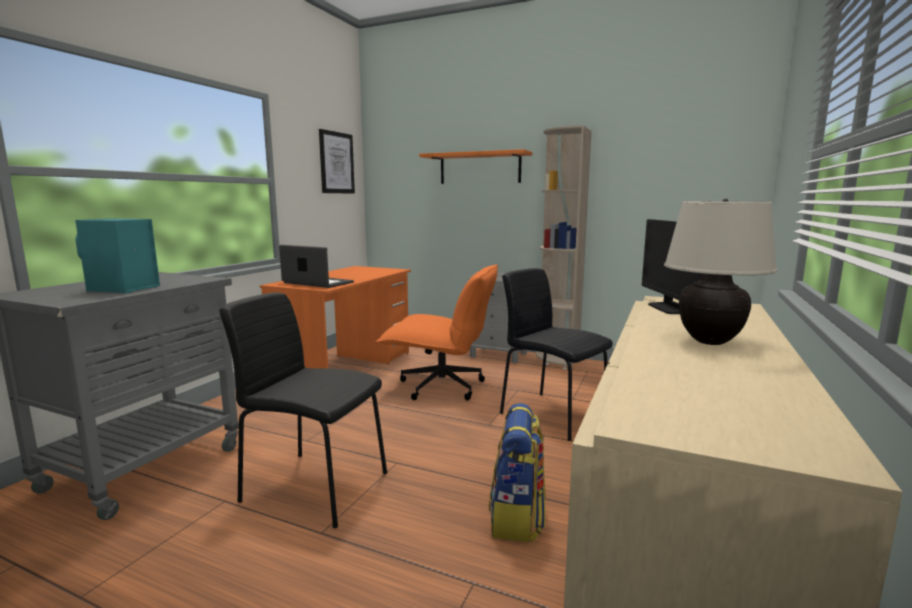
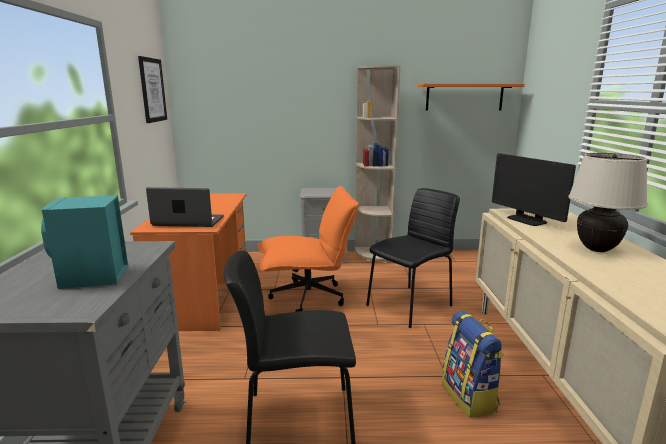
camera: 25 degrees left, 5 degrees up
orange shelf [419,149,532,184] -> orange shelf moved to [418,84,525,110]
black chair [500,268,613,441] -> black chair turned 120 degrees clockwise [366,188,460,328]

